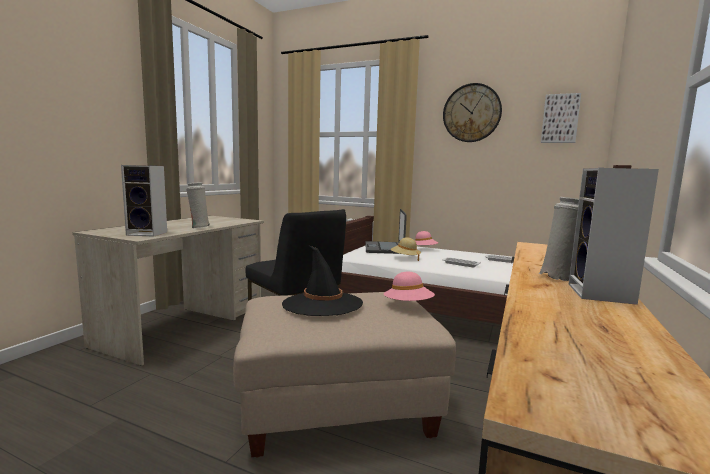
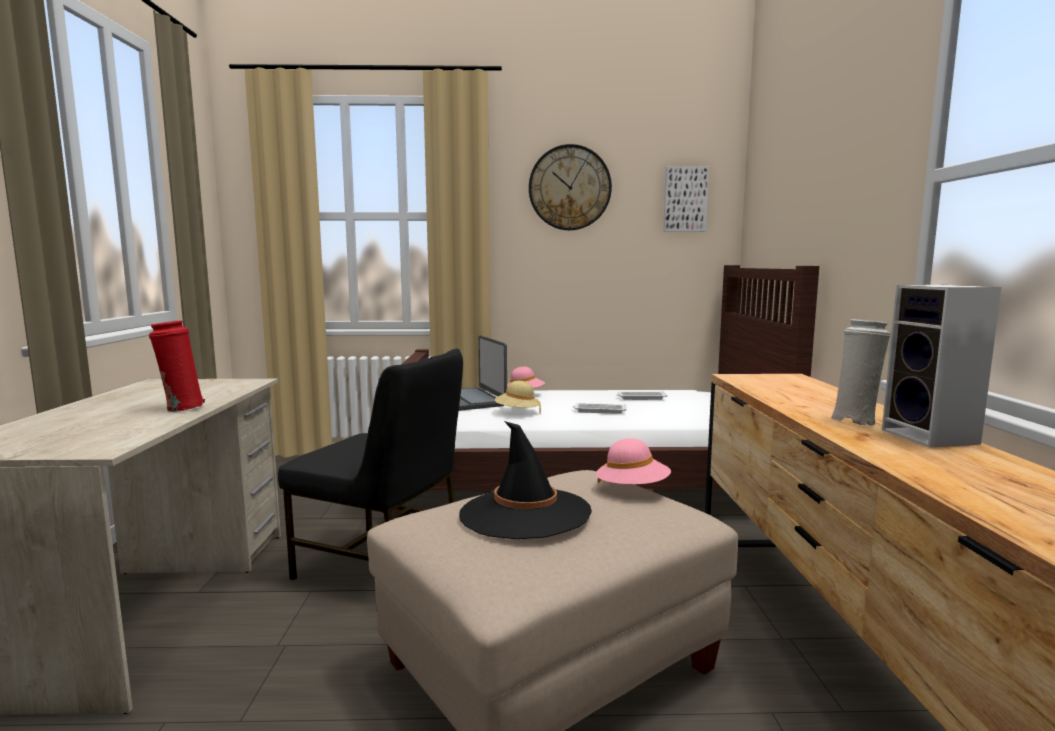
camera: 25 degrees left, 0 degrees up
speaker [121,165,167,237] -> none
white vase [186,182,210,228] -> red vase [149,320,205,412]

